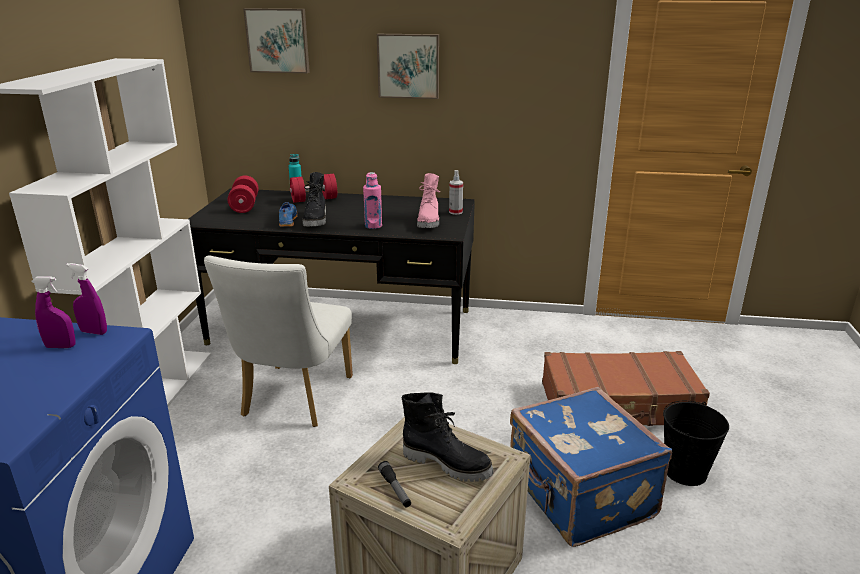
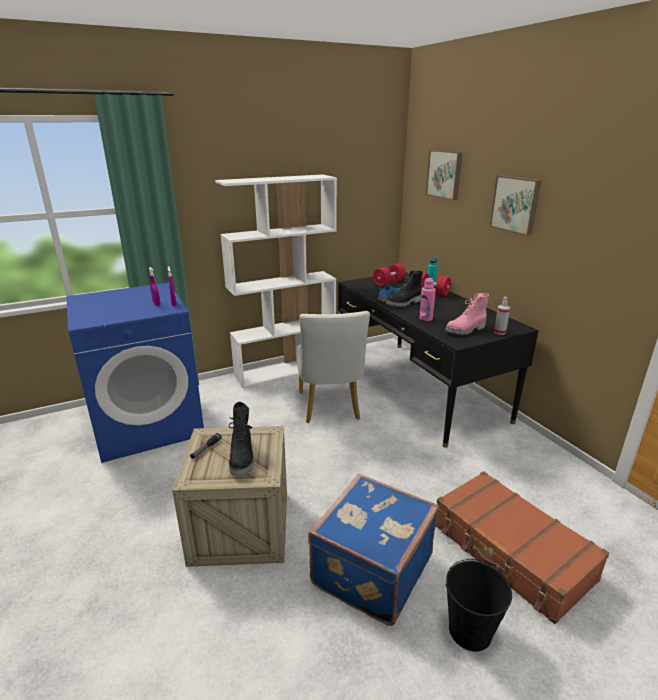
camera: 55 degrees right, 0 degrees up
white chair [204,256,353,427] -> white chair turned 75 degrees counterclockwise [296,311,370,423]

